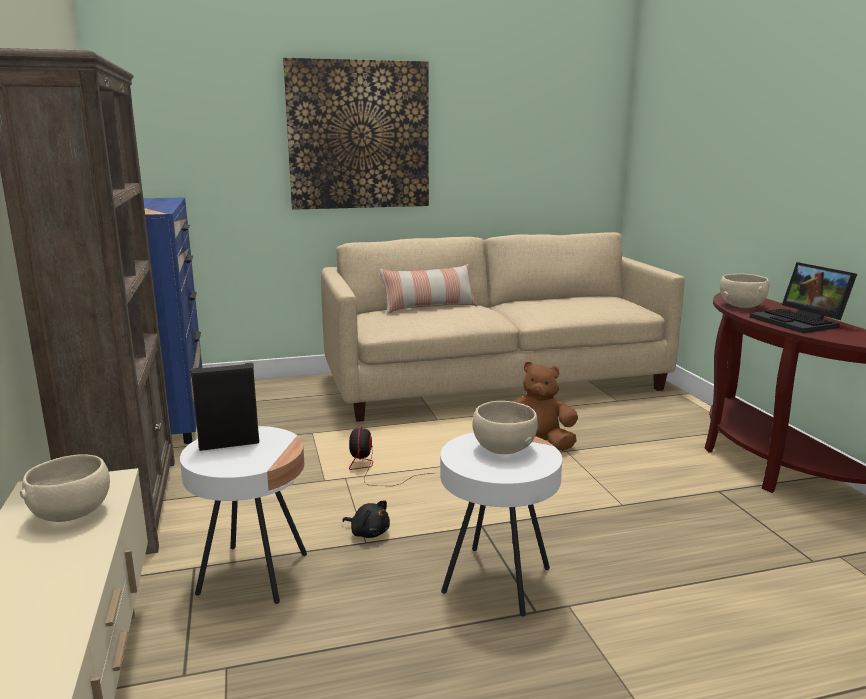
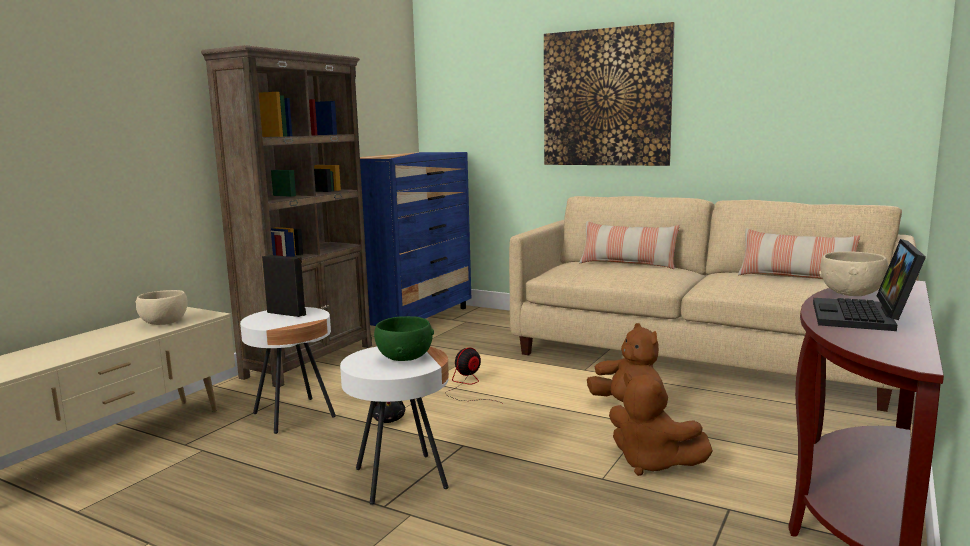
camera: 45 degrees right, 5 degrees down
beige bowl [472,401,538,454] -> green bowl [374,316,434,361]
none -> brown plush toy [609,373,713,476]
none -> pillow [738,228,860,279]

